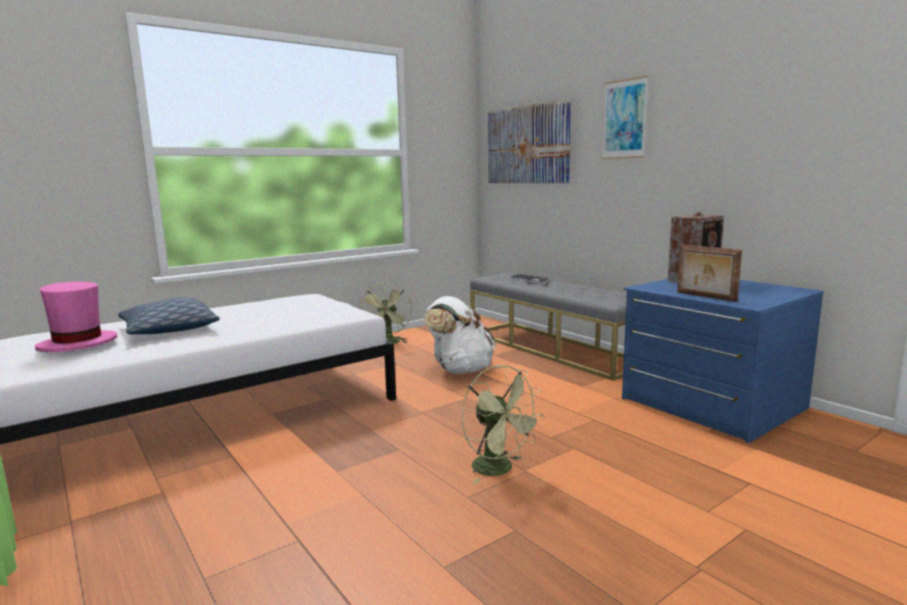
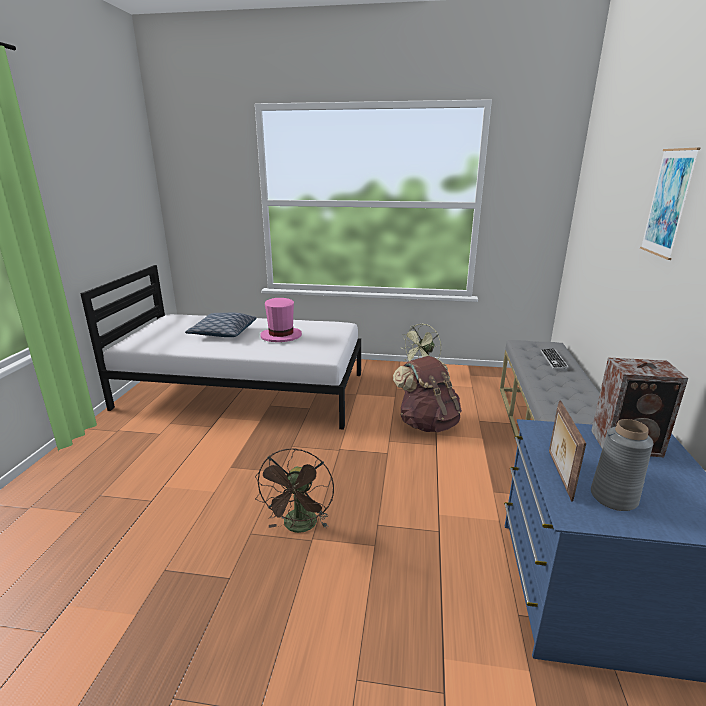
camera: 45 degrees right, 10 degrees up
pink hat [35,282,117,352] -> pink hat moved to [261,298,302,342]
white backpack [424,296,495,374] -> brown backpack [393,356,462,432]
green fan [462,365,545,484] -> brown fan [255,448,334,533]
picture [488,98,572,183] -> none
none -> grey vase [591,419,654,511]

